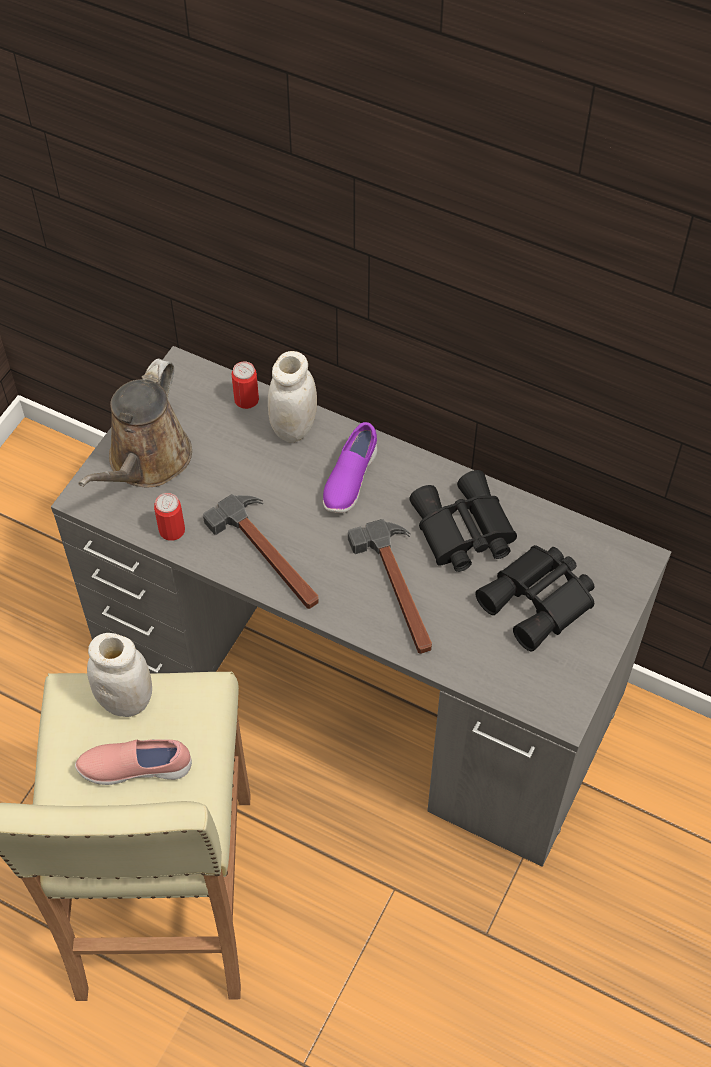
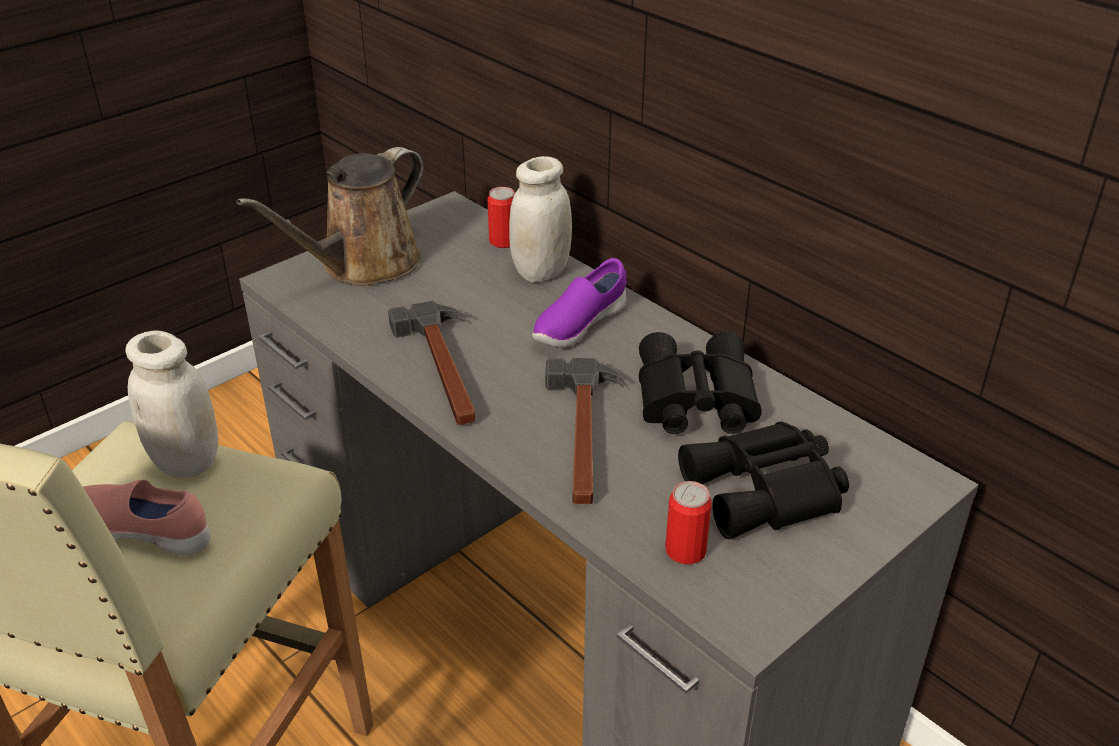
camera: 20 degrees right, 20 degrees down
can [154,493,185,541] -> can moved to [665,481,712,564]

